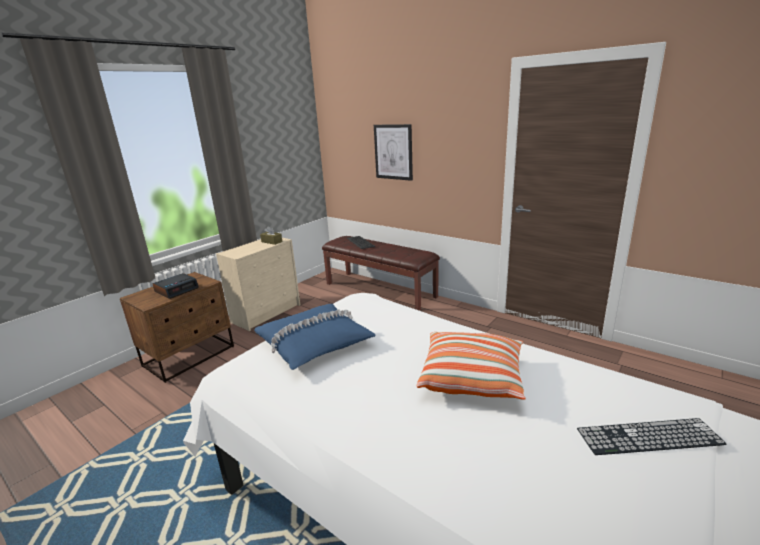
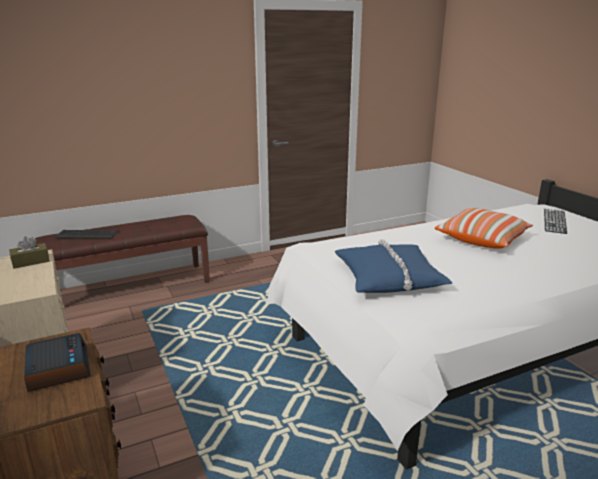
camera: 65 degrees left, 0 degrees up
picture [374,124,413,181] -> none

